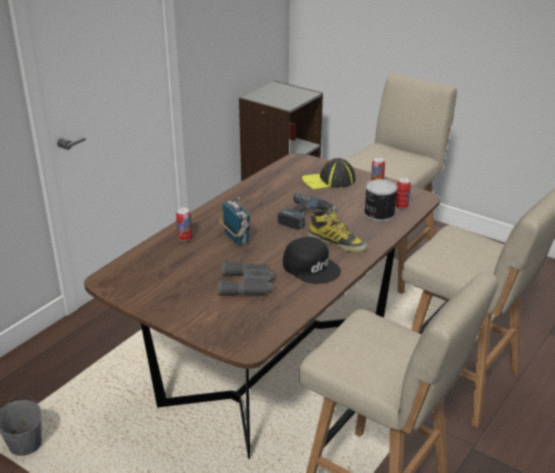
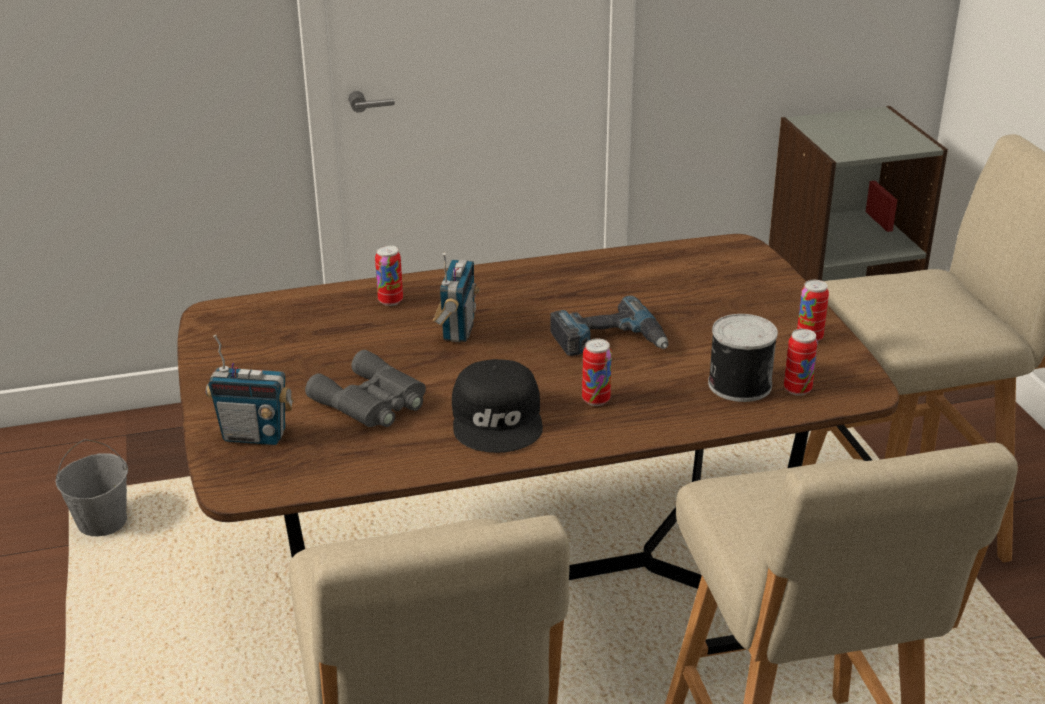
camera: 40 degrees right, 0 degrees up
cap [302,158,355,189] -> none
boot [308,208,367,252] -> can [582,339,612,406]
none -> radio [206,335,293,445]

